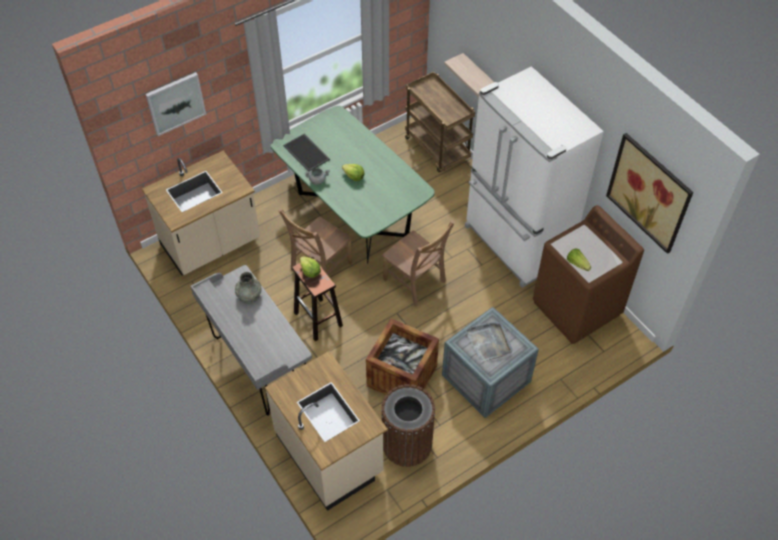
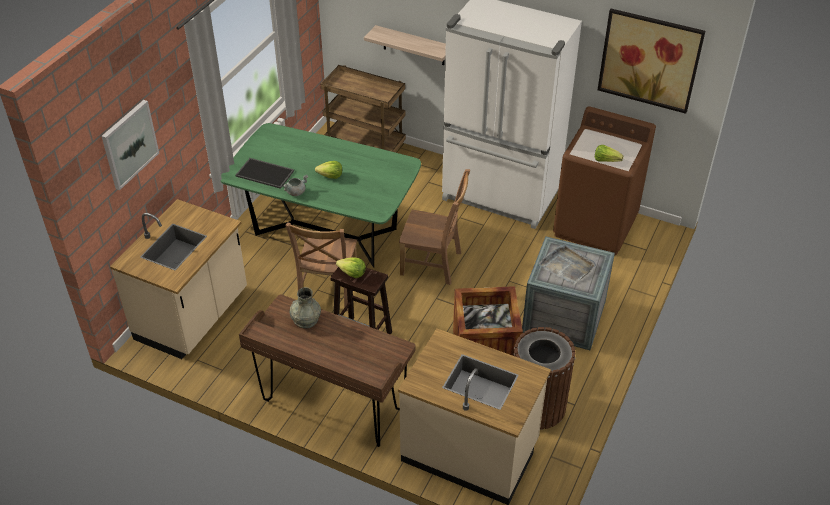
camera: 30 degrees left, 10 degrees down
grey desk [191,265,312,416] -> brown desk [239,294,416,447]

